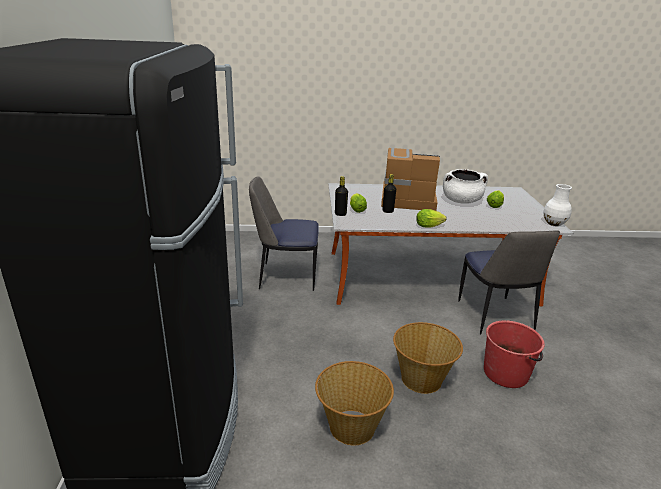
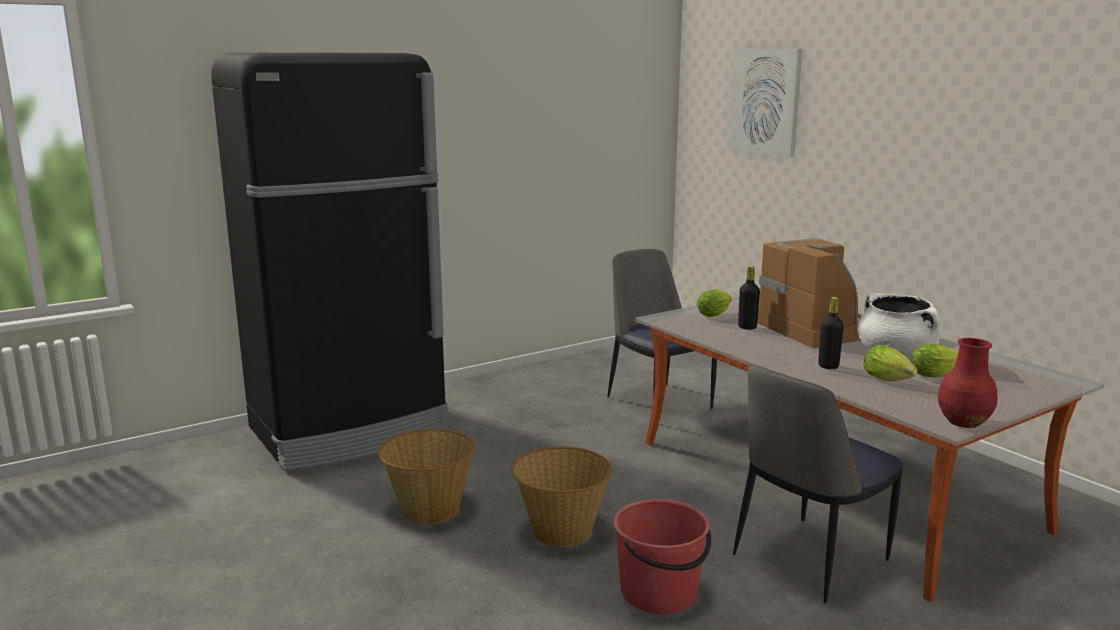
camera: 60 degrees right, 10 degrees down
black bottle [335,176,348,216] -> black bottle moved to [818,297,844,369]
lettuce [416,209,446,228] -> lettuce moved to [864,345,917,381]
white vase [543,184,572,226] -> red vase [938,338,998,428]
none -> picture [729,49,802,157]

